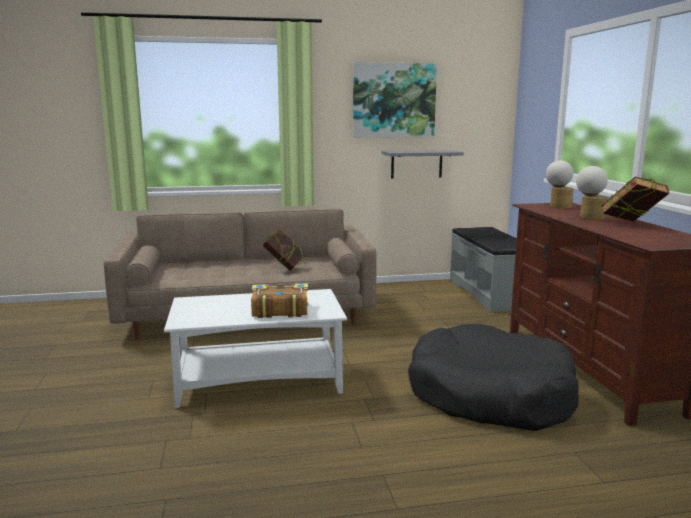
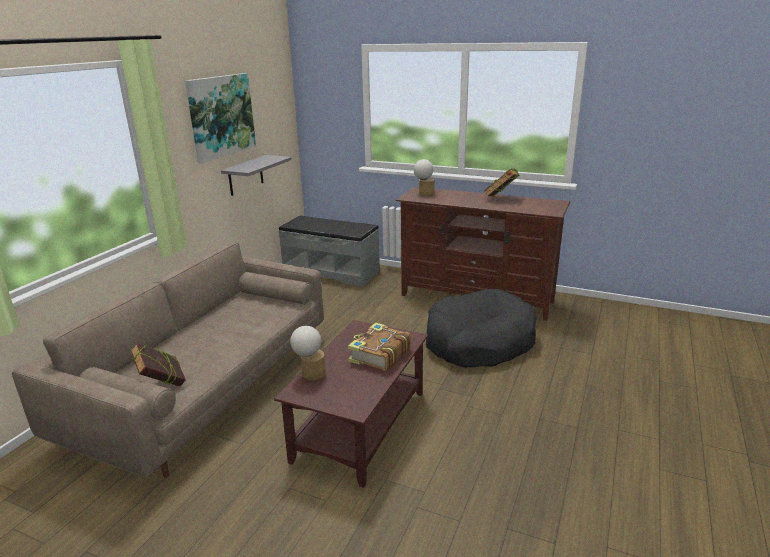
camera: 55 degrees left, 10 degrees up
white coffee table [164,289,347,408] -> brown coffee table [274,320,428,488]
book [263,229,306,271] -> book moved to [130,343,186,387]
table lamp [576,166,608,220] -> table lamp moved to [290,326,326,381]

